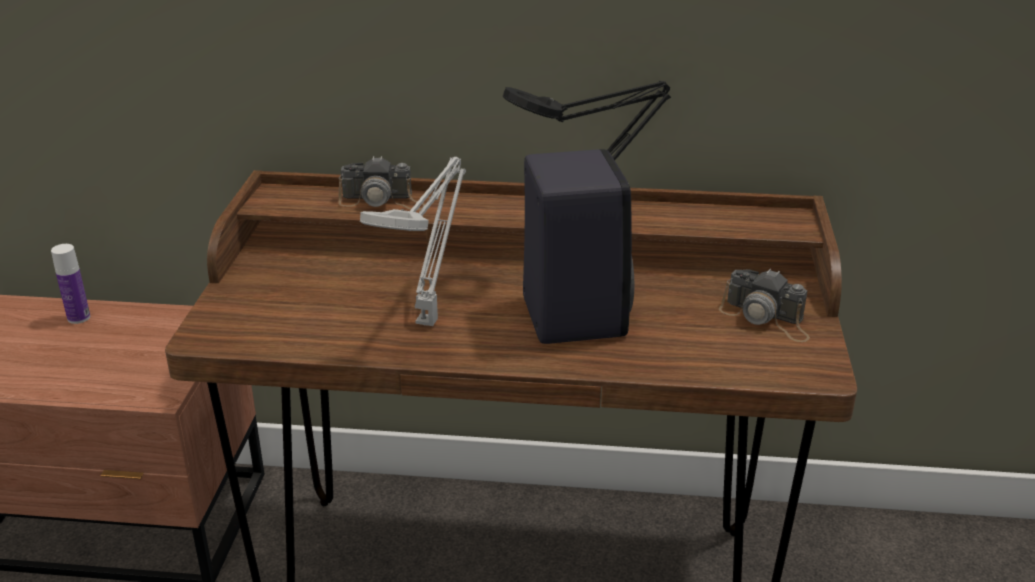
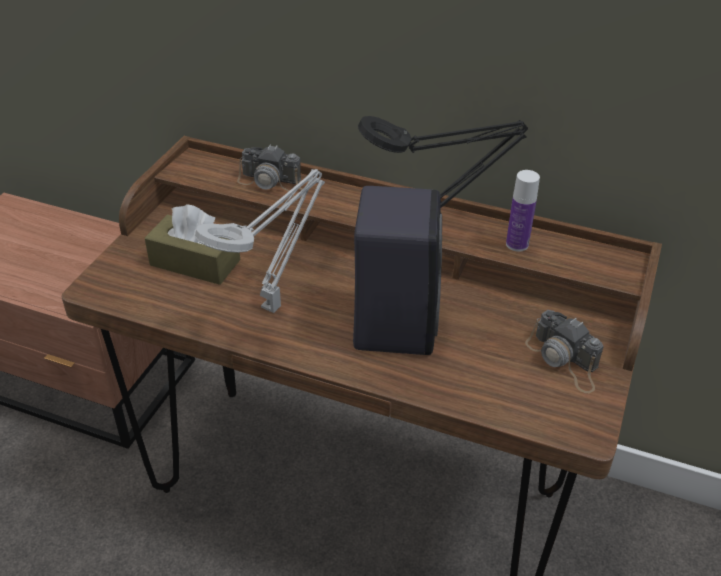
camera: 15 degrees right, 10 degrees up
bottle [51,244,90,324] -> bottle moved to [506,170,540,252]
none -> brown tissue box [145,204,240,285]

